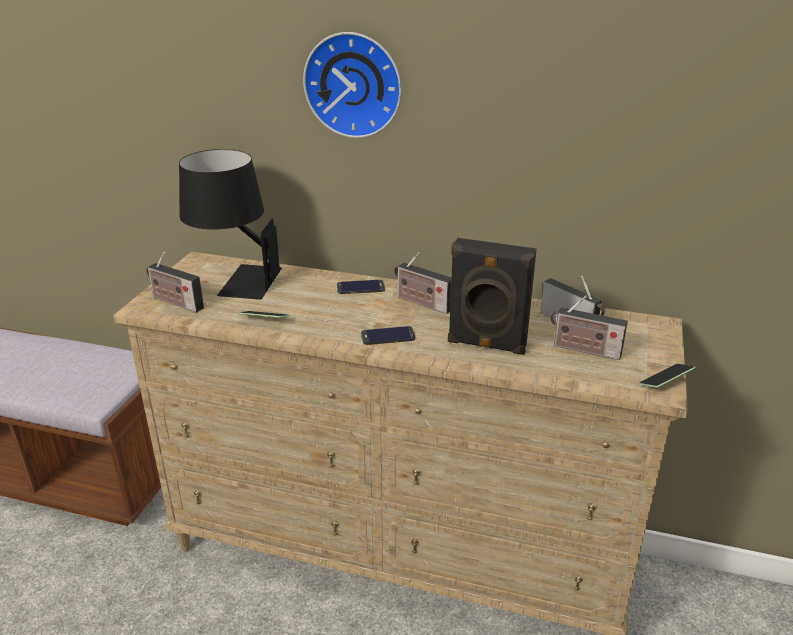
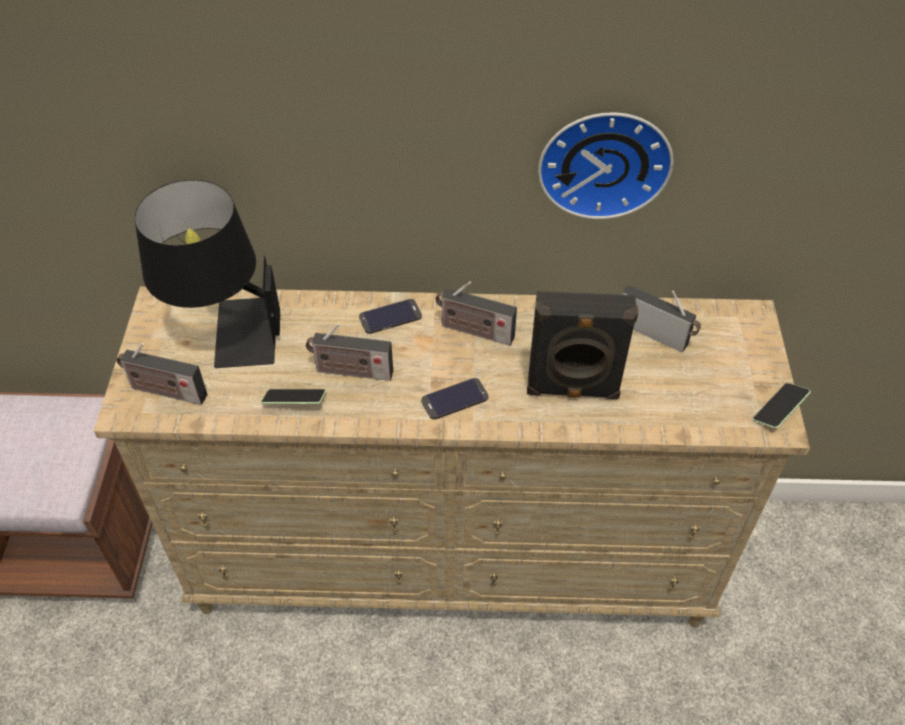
camera: 15 degrees left, 20 degrees up
wall clock [303,32,402,138] -> wall clock moved to [538,112,673,219]
radio [551,295,628,360] -> radio moved to [306,323,393,381]

